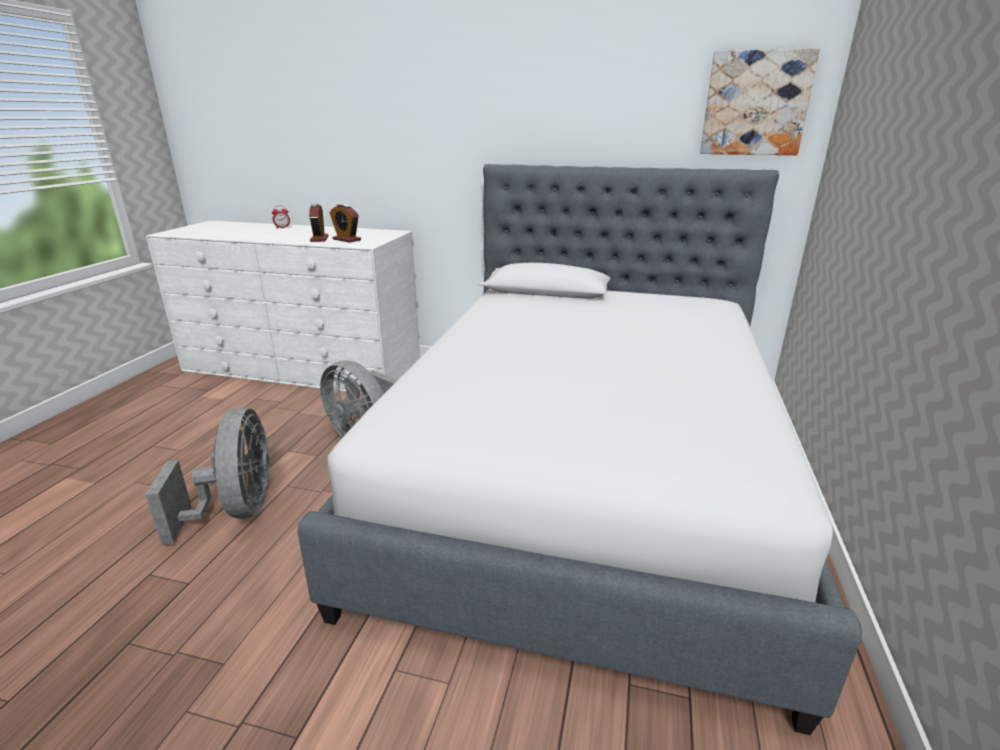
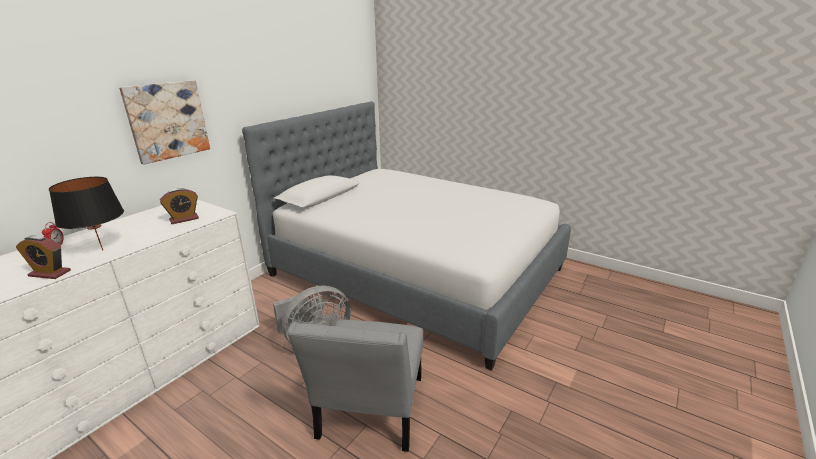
camera: 70 degrees left, 0 degrees up
grey fan [145,408,271,545] -> grey chair [287,320,423,452]
alarm clock [309,204,329,242] -> alarm clock moved to [16,235,71,279]
picture [700,48,820,155] -> picture moved to [119,80,210,165]
none -> black table lamp [49,177,124,251]

